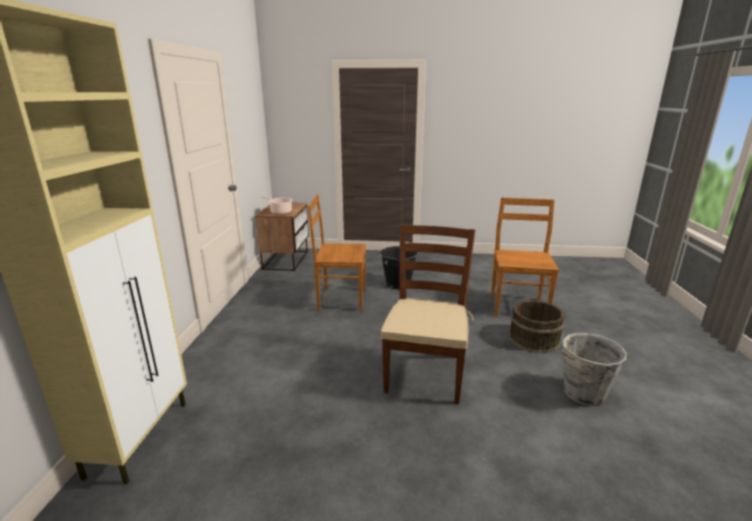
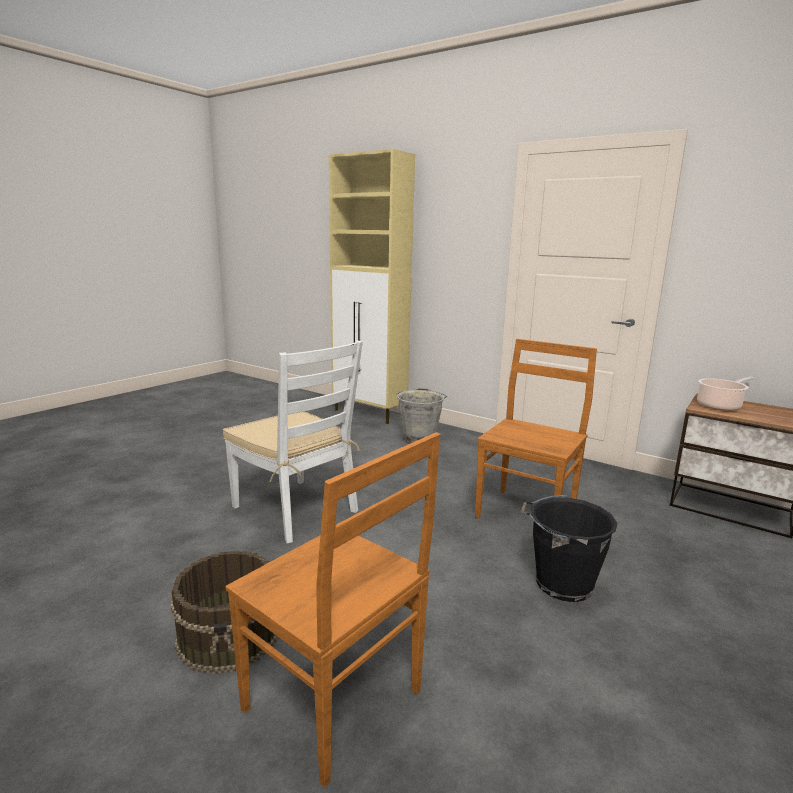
camera: 120 degrees right, 5 degrees down
brown chair [381,224,475,404] -> white chair [223,340,363,543]
grey bucket [560,333,627,406] -> grey bucket moved to [397,388,447,443]

